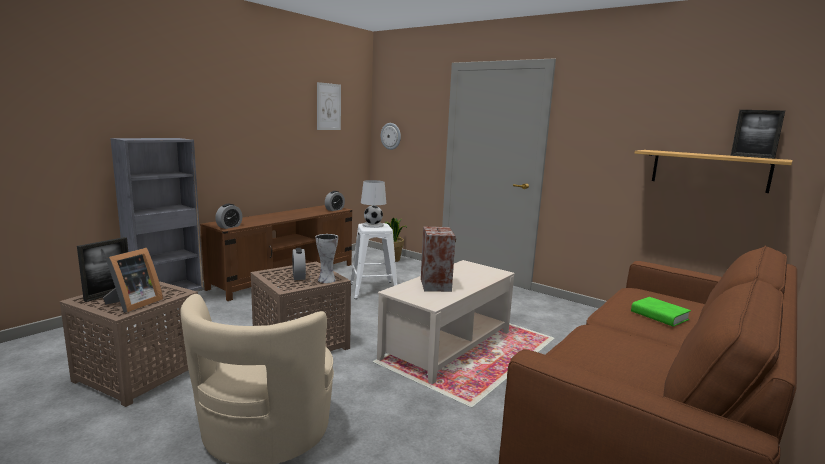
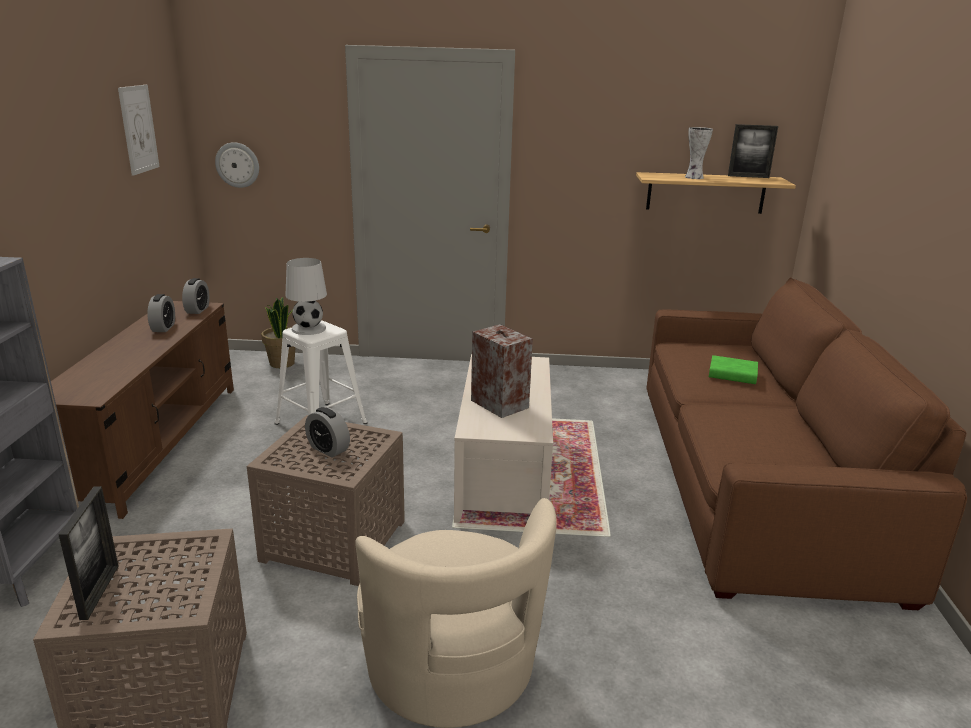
camera: 35 degrees left, 10 degrees up
picture frame [103,248,163,313] -> none
alarm clock [215,204,242,229] -> alarm clock moved to [148,294,175,332]
vase [315,234,338,283] -> vase moved to [685,127,713,179]

